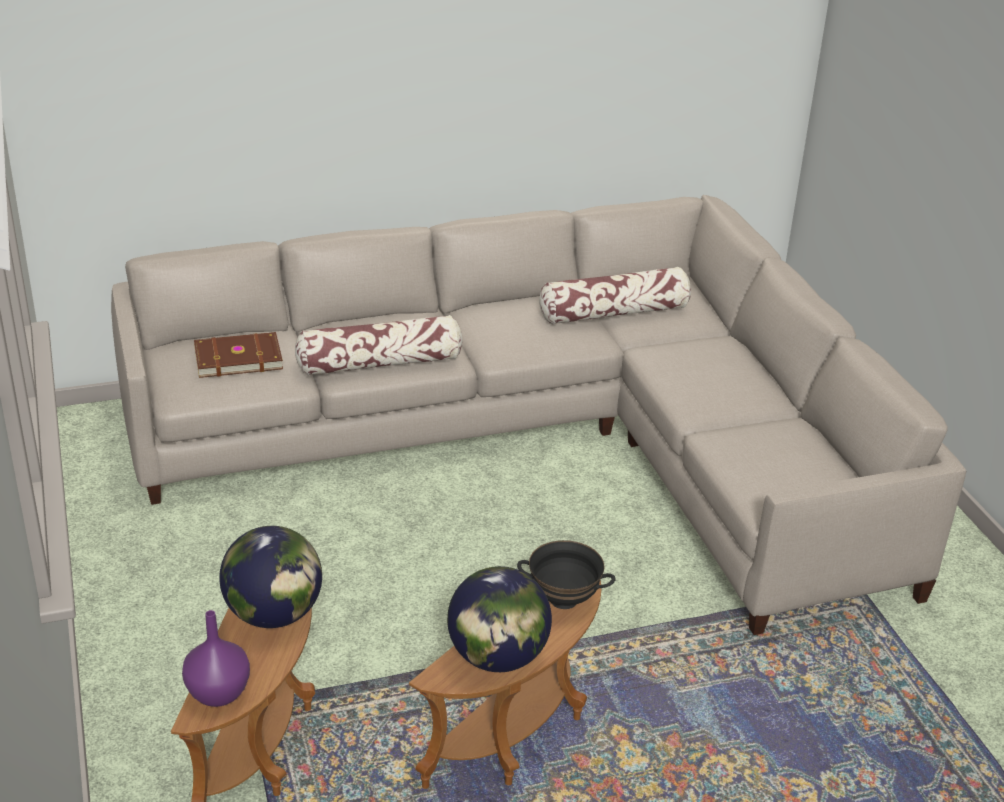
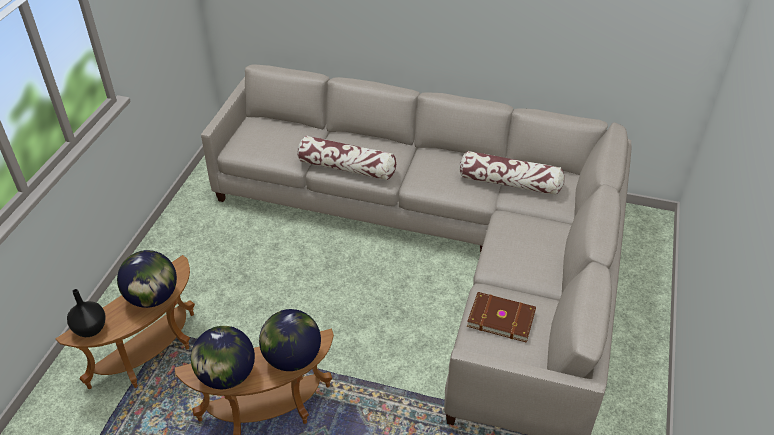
camera: 35 degrees right, 10 degrees up
purple vase [182,610,250,707] -> black vase [67,289,106,337]
brown book [194,332,283,378] -> brown book moved to [467,292,536,343]
black bowl [517,540,615,609] -> globe [259,309,321,371]

